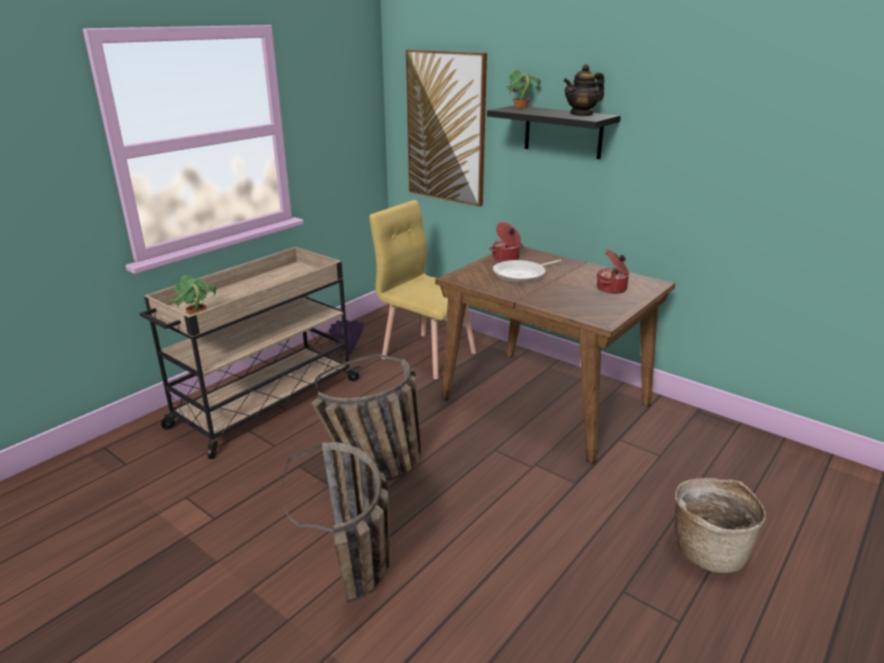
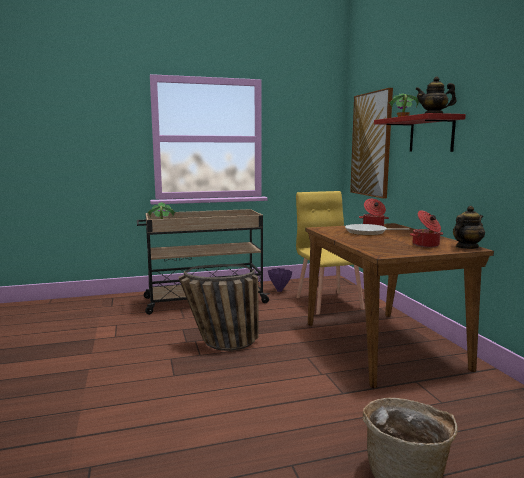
camera: 35 degrees right, 15 degrees down
basket [283,442,391,602] -> none
black shelf [487,105,621,159] -> red shelf [374,113,466,152]
none -> teapot [453,206,485,249]

